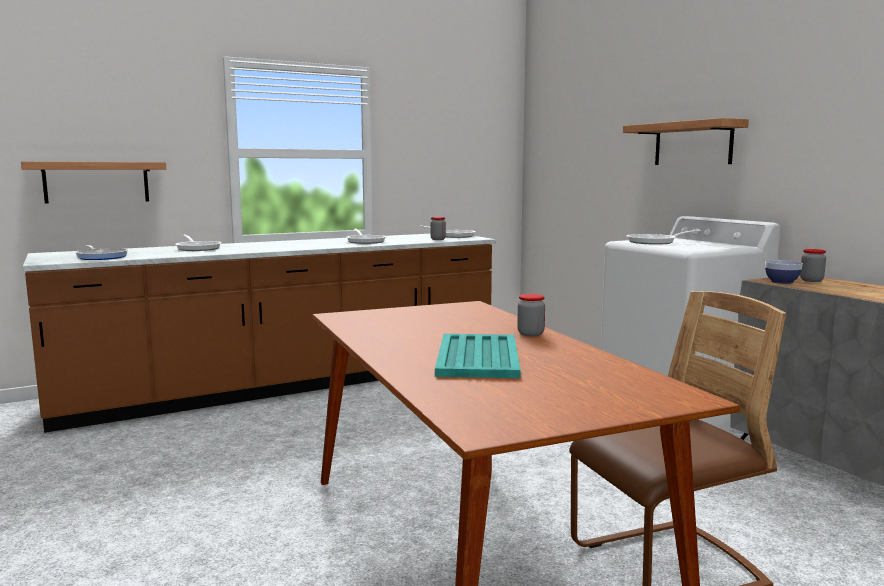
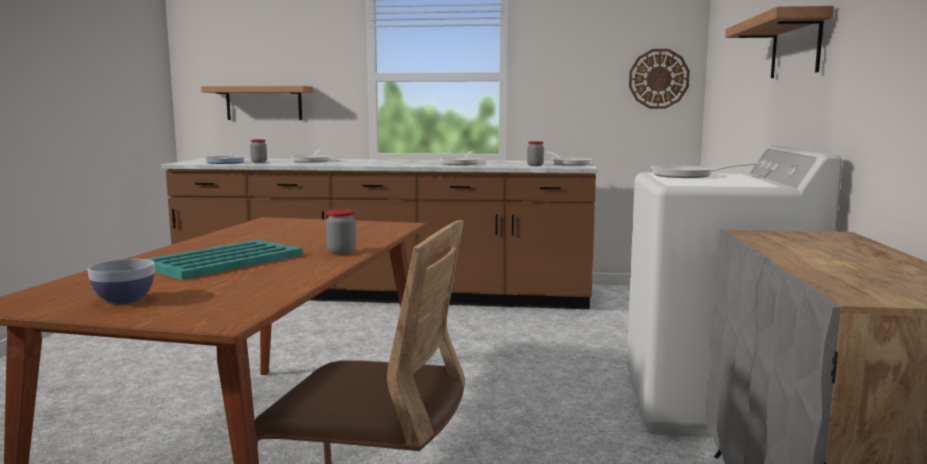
camera: 35 degrees right, 0 degrees up
bowl [765,260,803,284] -> bowl moved to [88,259,154,305]
jar [800,249,826,282] -> jar moved to [250,139,267,163]
none -> wall clock [629,49,690,109]

